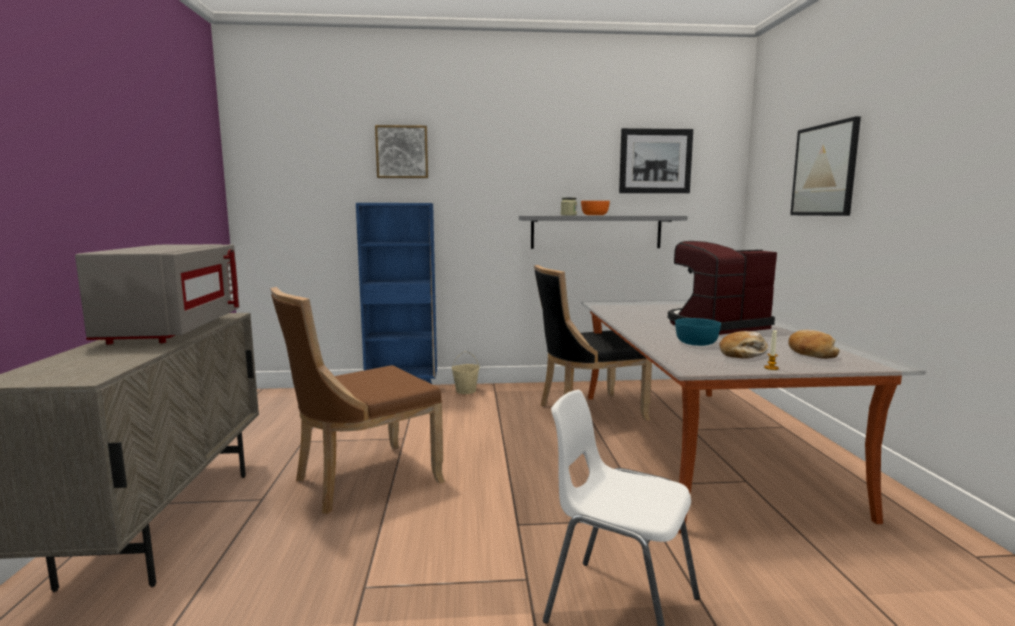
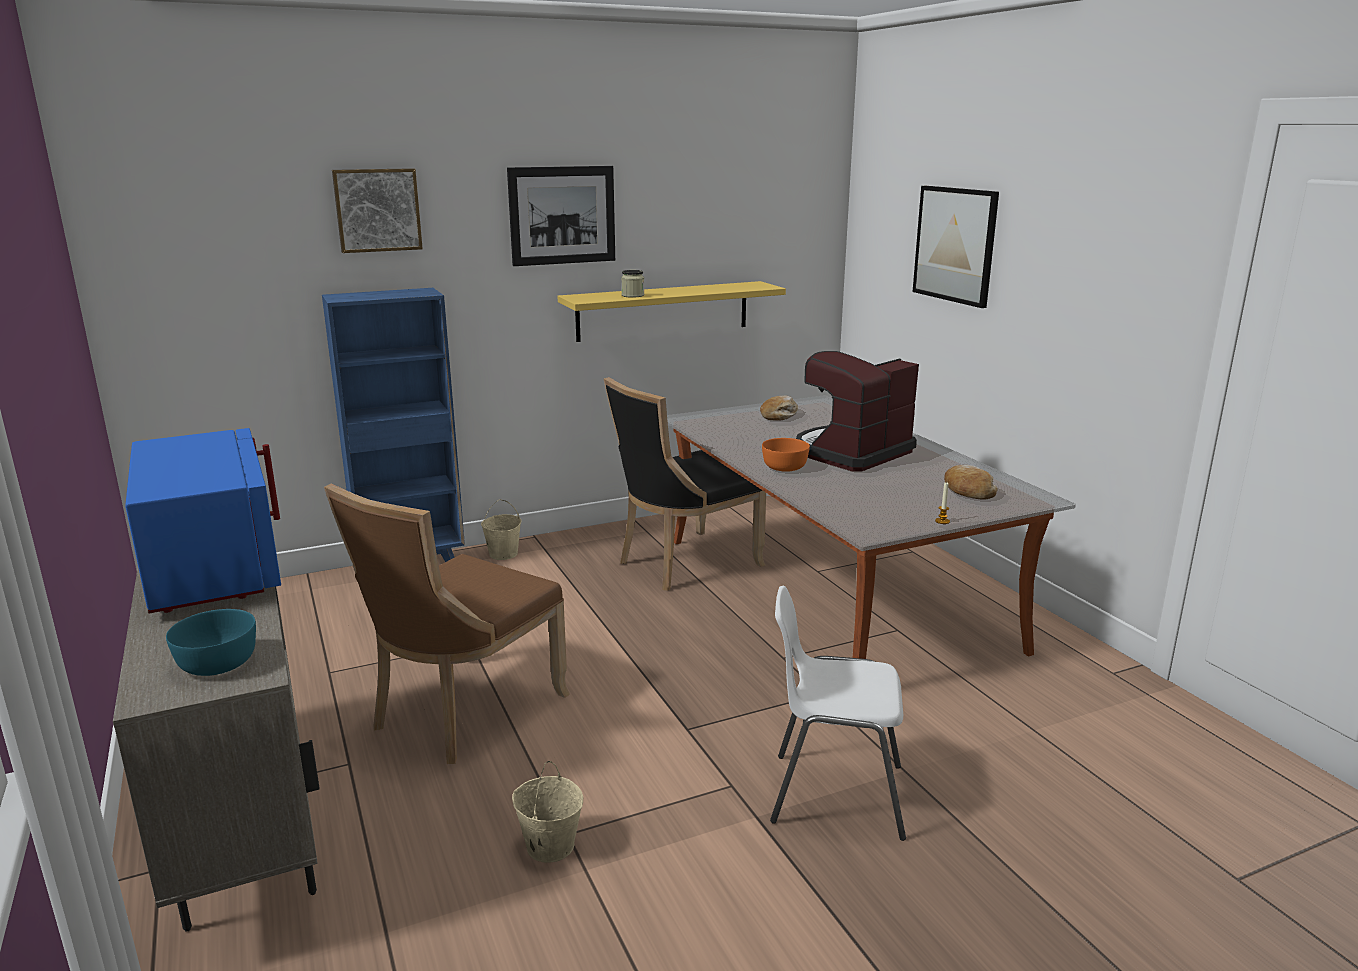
camera: 20 degrees left, 10 degrees up
grey microwave [75,244,240,345] -> blue microwave [125,428,281,613]
grey shelf [519,215,688,249] -> yellow shelf [557,281,786,342]
orange bowl [581,201,610,215] -> orange bowl moved to [762,438,810,472]
picture [619,128,693,193] -> picture moved to [507,166,615,266]
turquoise bowl [675,318,721,346] -> turquoise bowl moved to [166,609,256,676]
bread [719,331,768,359] -> bread moved to [760,395,798,420]
none -> beige bucket [512,761,583,863]

